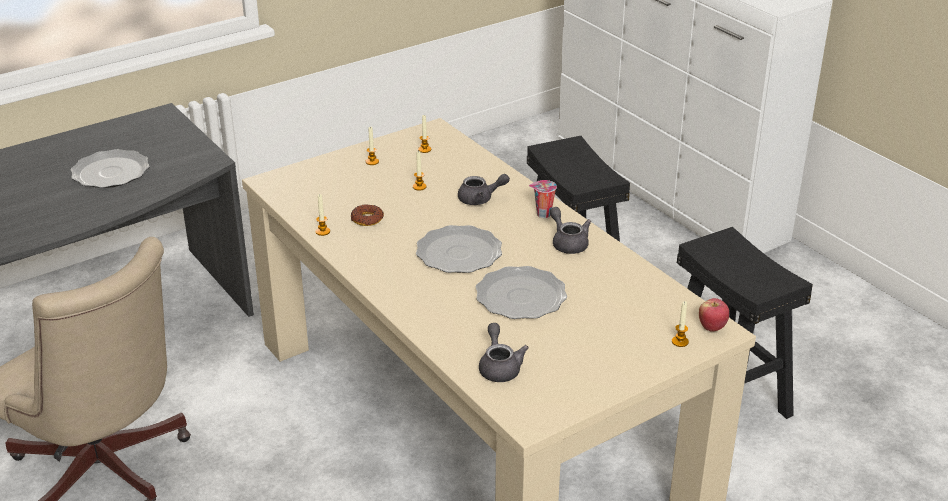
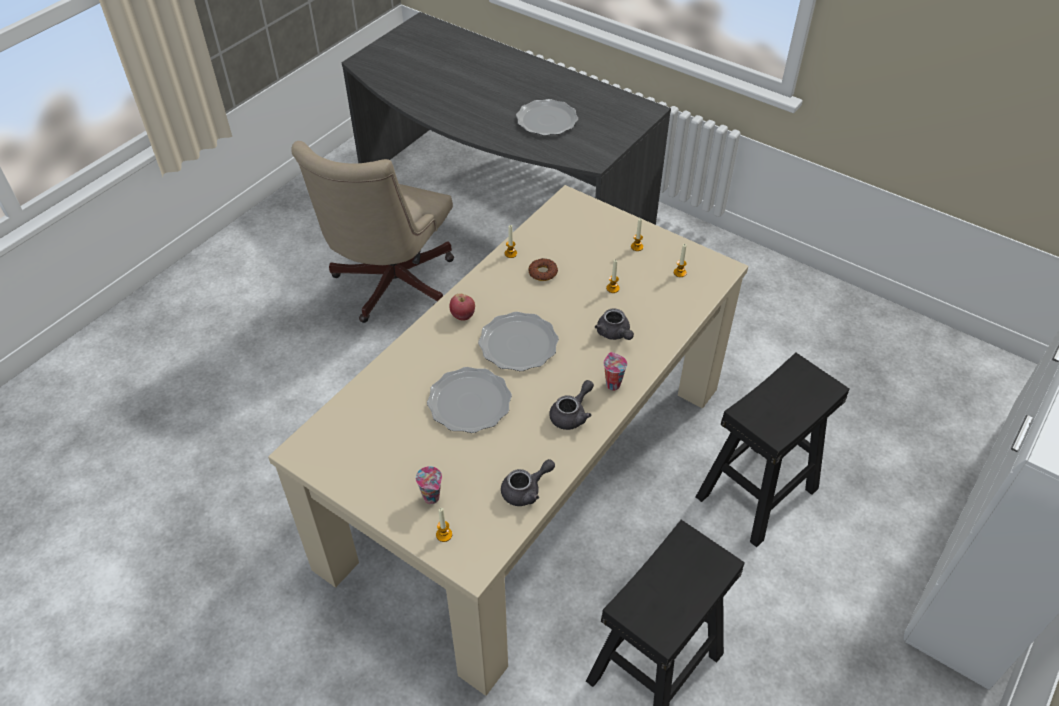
camera: 70 degrees right, 15 degrees up
grey teapot [479,323,529,382] -> grey teapot moved to [501,459,555,506]
apple [699,298,729,332] -> apple moved to [449,293,475,321]
none -> cup [416,466,442,504]

